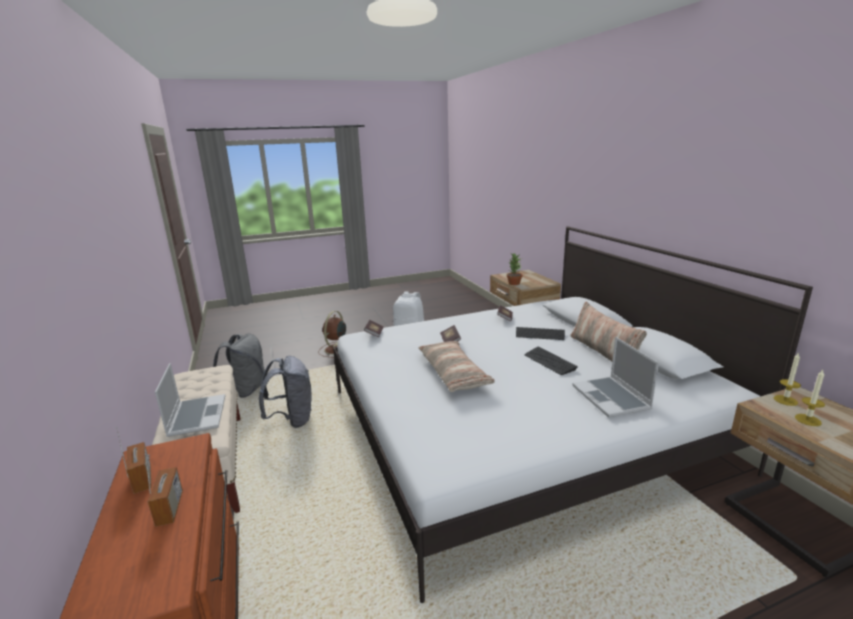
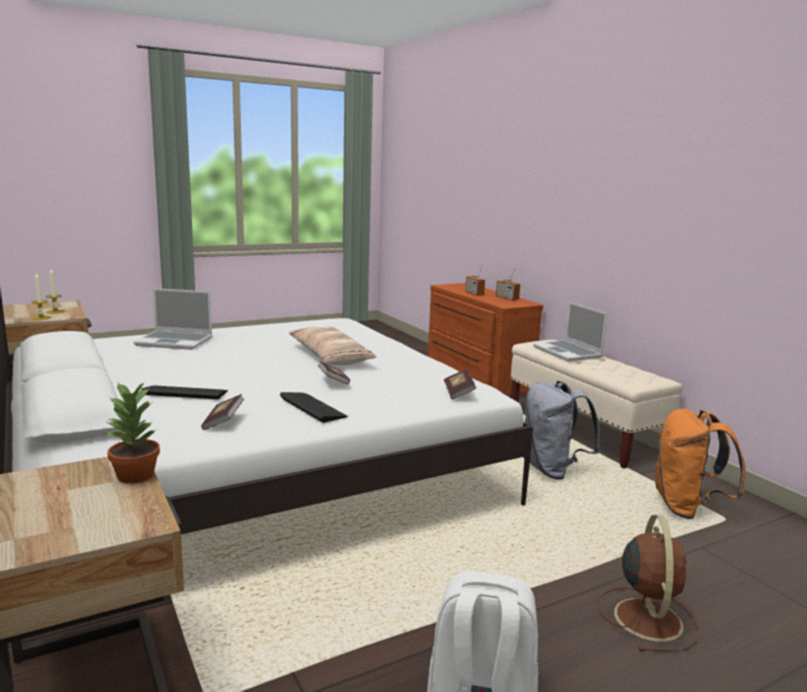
camera: 170 degrees right, 5 degrees down
grey backpack [213,334,265,398] -> orange backpack [654,409,745,519]
keyboard [525,347,578,375] -> keyboard moved to [280,392,348,423]
pillow [570,302,647,361] -> none
laptop [572,337,659,418] -> laptop turned 120 degrees clockwise [134,288,212,350]

